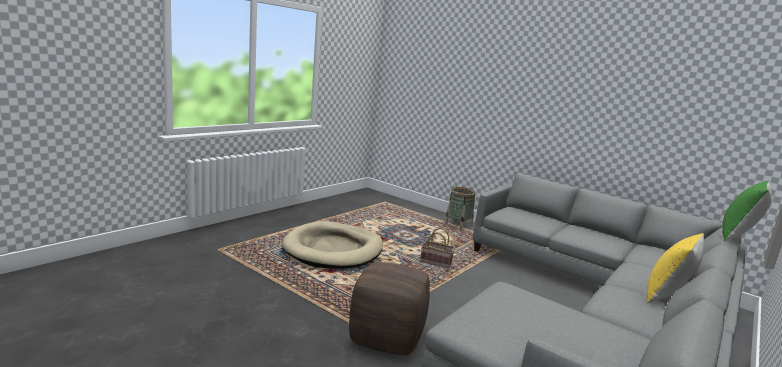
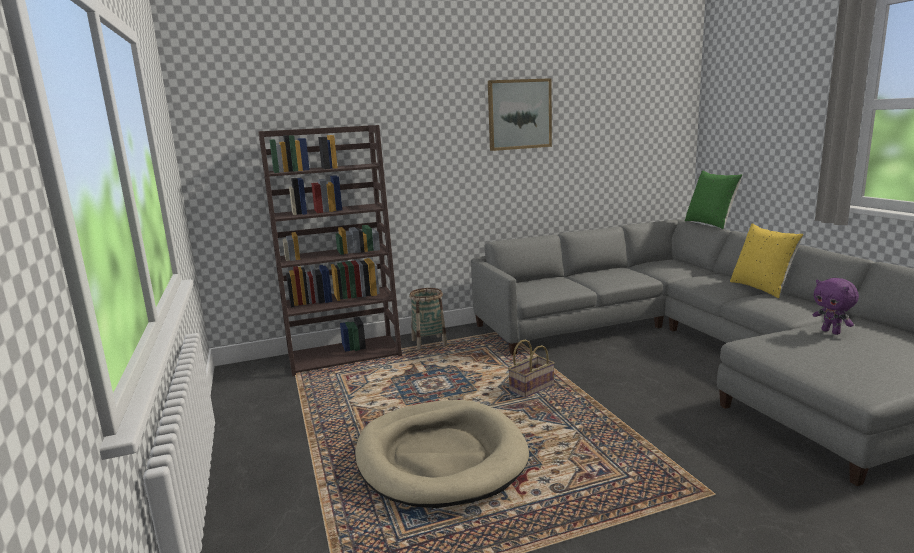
camera: 55 degrees left, 0 degrees up
brown ottoman [349,262,430,355] -> none
none -> brown bookcase [258,125,402,376]
none -> picture [488,78,552,151]
none -> purple plush toy [812,278,859,335]

